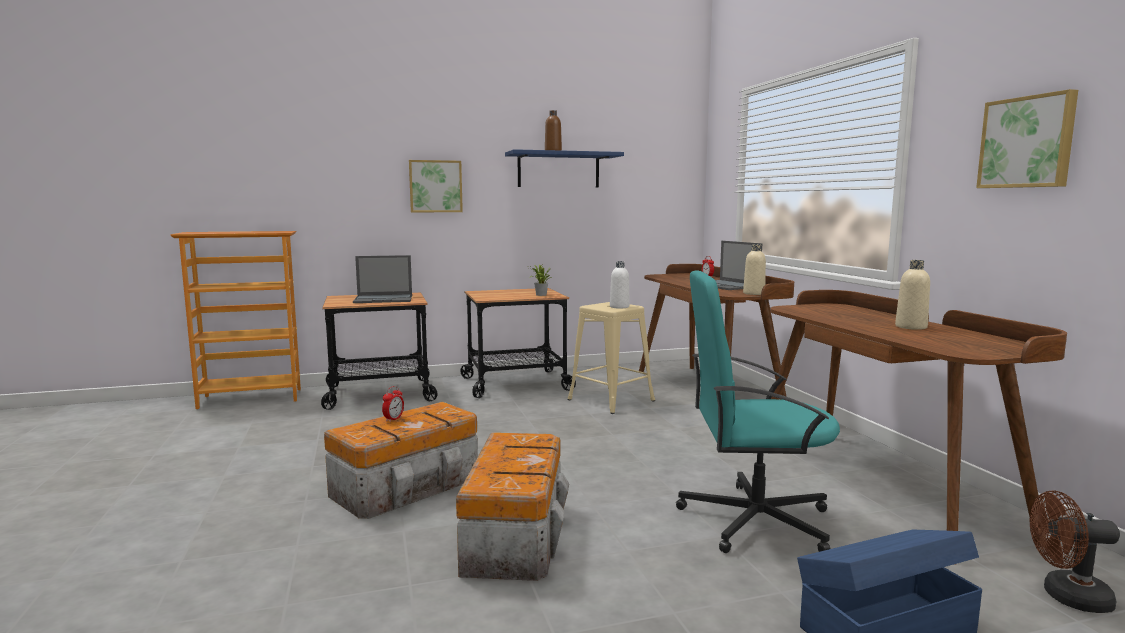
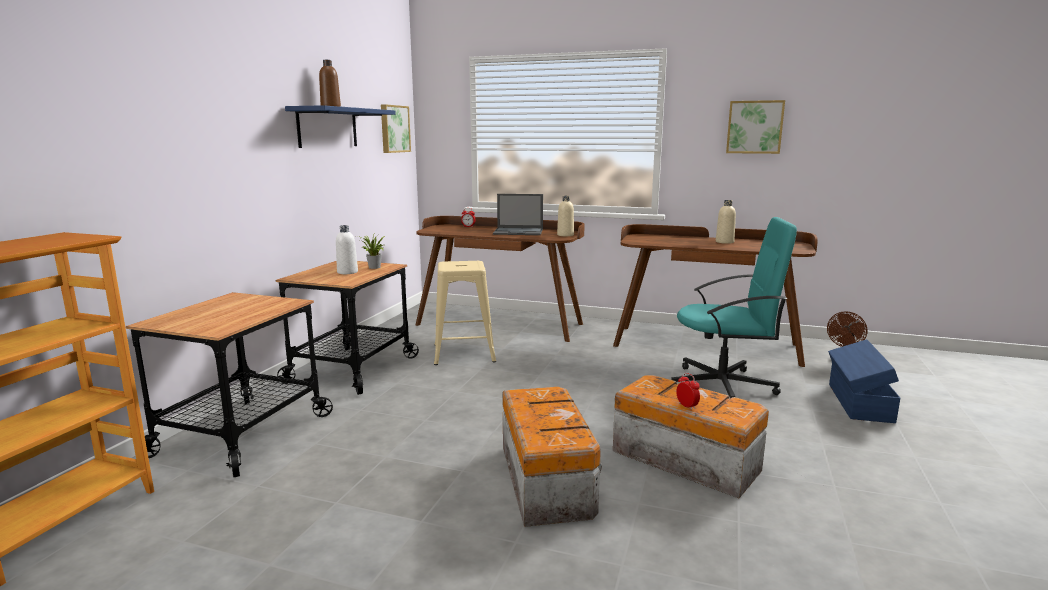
camera: 55 degrees left, 5 degrees up
laptop [353,255,412,303] -> none
alarm clock [382,386,404,422] -> alarm clock moved to [676,373,700,410]
picture [409,160,463,212] -> picture moved to [381,104,411,153]
white bottle [610,261,630,308] -> white bottle moved to [336,225,358,274]
turquoise office chair [676,270,840,553] -> turquoise office chair turned 120 degrees counterclockwise [671,217,797,399]

